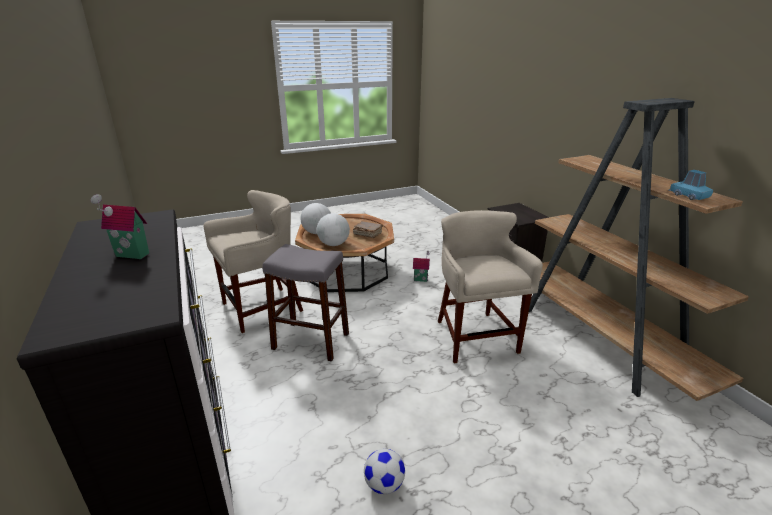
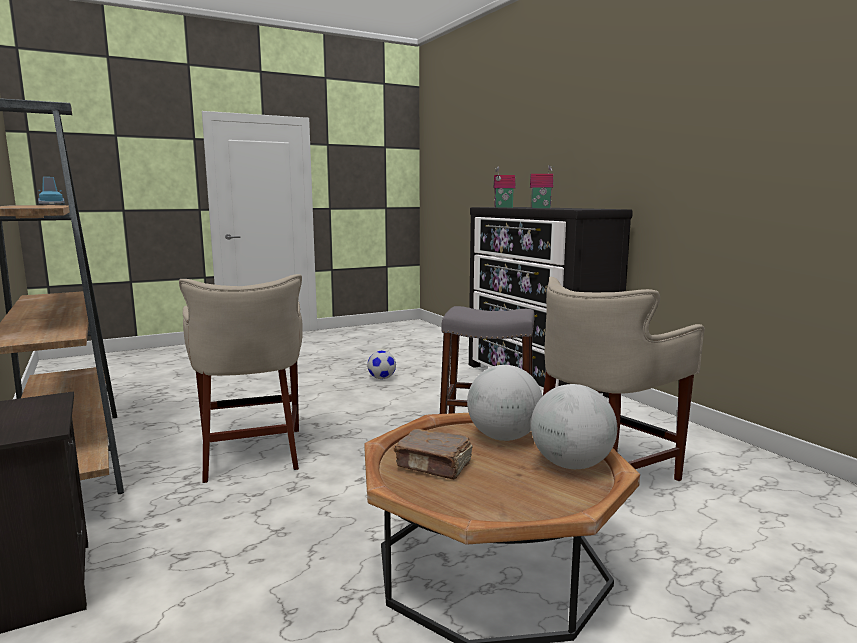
camera: 175 degrees right, 15 degrees down
toy house [413,251,430,282] -> toy house moved to [494,166,515,208]

